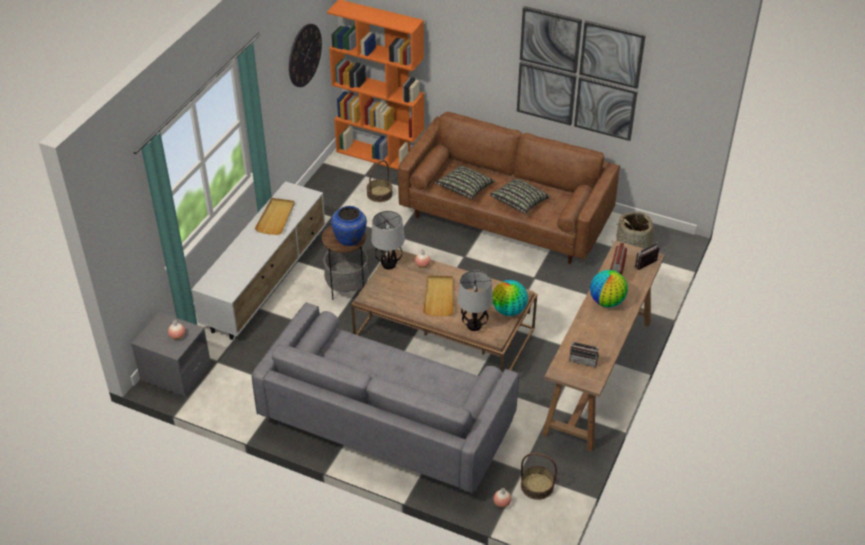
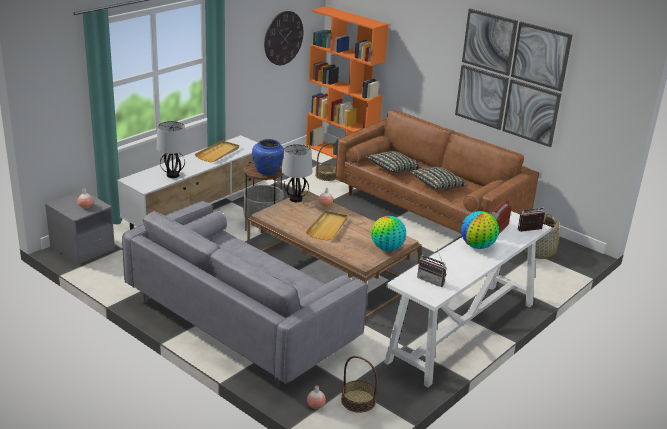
camera: 15 degrees right, 15 degrees down
table lamp [457,270,493,331] -> table lamp moved to [157,121,187,178]
brown console table [542,241,665,452] -> white console table [384,211,552,387]

